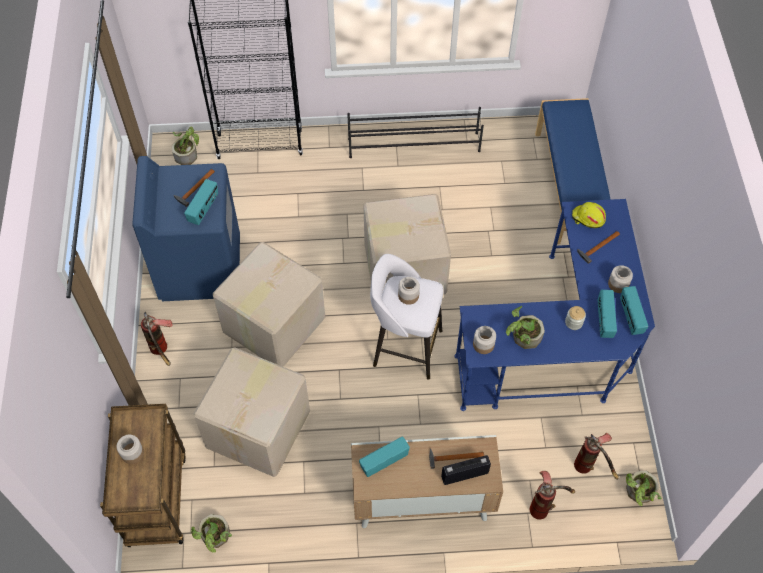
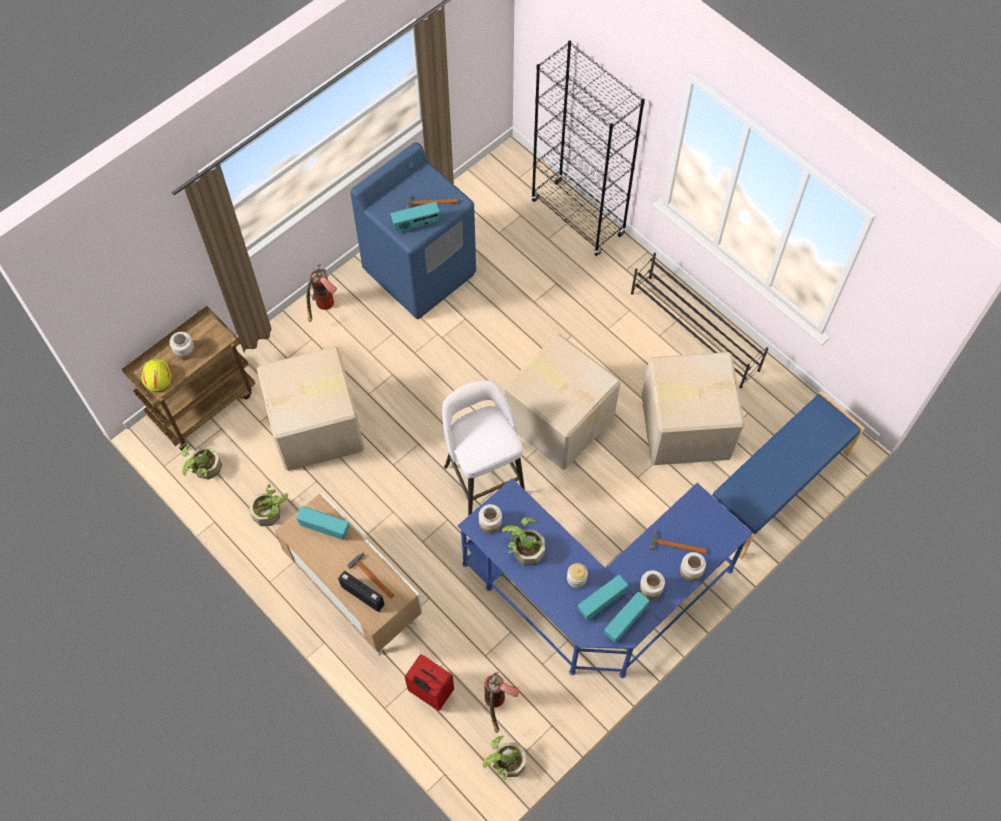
camera: 50 degrees right, 5 degrees up
potted plant [172,127,199,165] -> potted plant moved to [250,484,288,526]
cardboard box [213,242,325,367] -> cardboard box moved to [641,352,744,465]
jar [398,277,420,305] -> jar moved to [680,552,706,582]
fire extinguisher [530,471,575,520] -> red suitcase [405,654,454,711]
yellow hard hat [572,202,606,228] -> yellow hard hat moved to [141,359,172,392]

